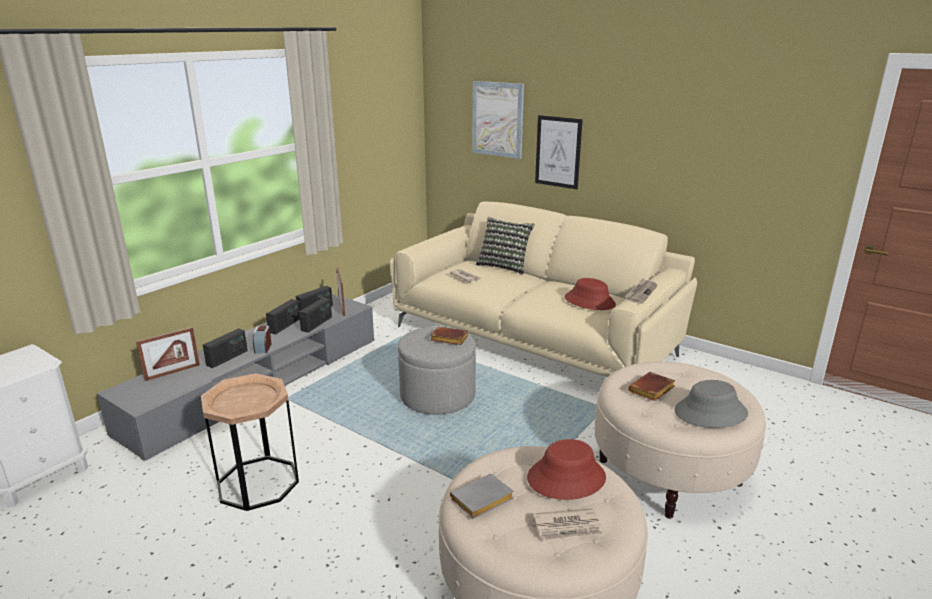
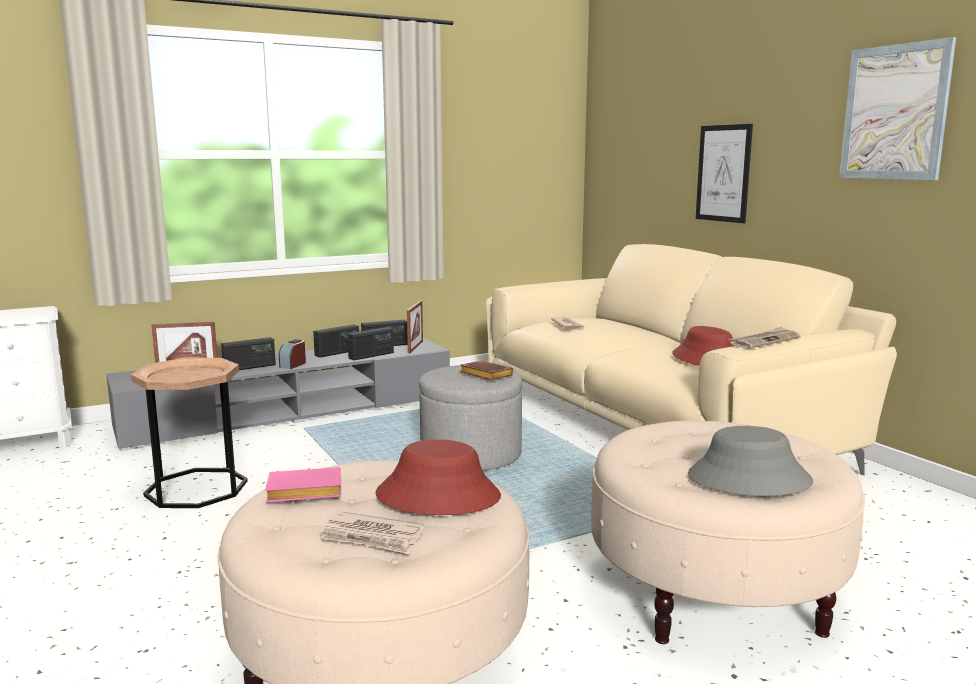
camera: 25 degrees right, 10 degrees down
grey book [450,474,514,519] -> pink book [265,467,341,502]
picture [472,81,524,159] -> picture moved to [839,37,956,180]
pillow [476,217,535,275] -> none
brown book [628,372,675,401] -> none

